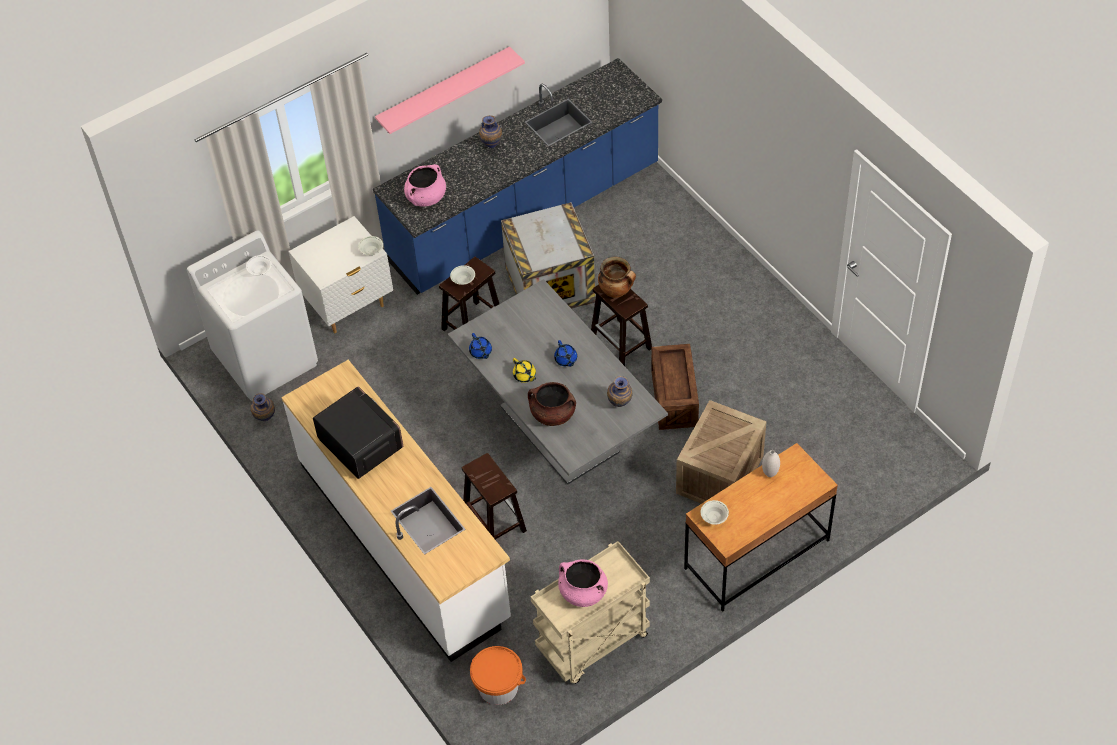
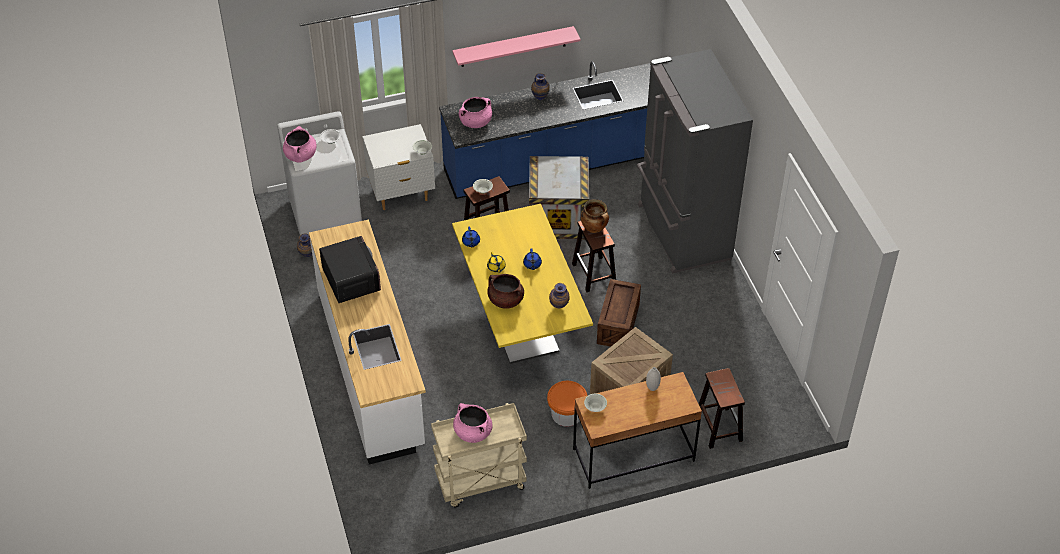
camera: 15 degrees right, 5 degrees down
grey dining table [448,279,668,485] -> yellow dining table [452,204,593,364]
brown stool [462,453,527,539] -> brown stool moved to [699,368,745,449]
orange bucket [470,646,526,705] -> orange bucket moved to [547,381,587,427]
none -> pink cooking pot [283,126,317,163]
none -> grey fridge [637,49,753,274]

